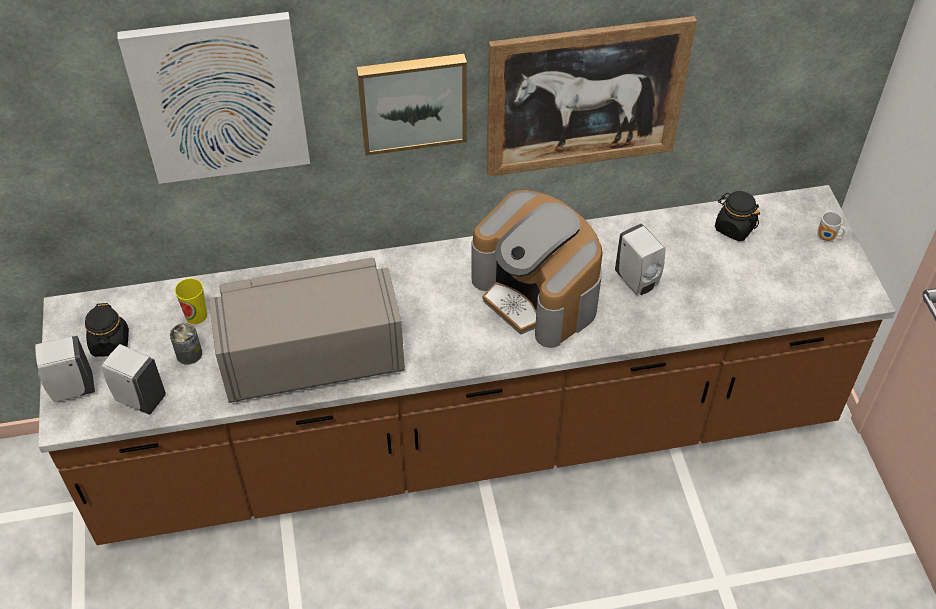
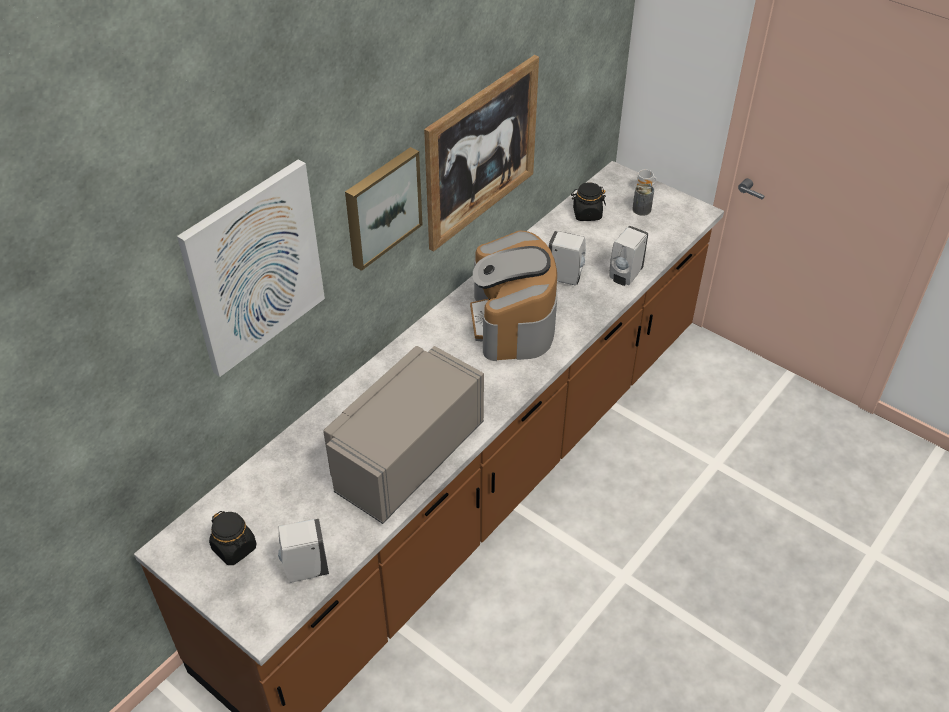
camera: 40 degrees left, 5 degrees down
white soap dispenser [35,336,95,402] -> white soap dispenser moved to [609,226,648,286]
can [170,323,202,365] -> can moved to [632,184,654,216]
cup [175,278,207,324] -> none
coffee machine [471,190,603,348] -> coffee machine turned 75 degrees clockwise [470,231,557,361]

